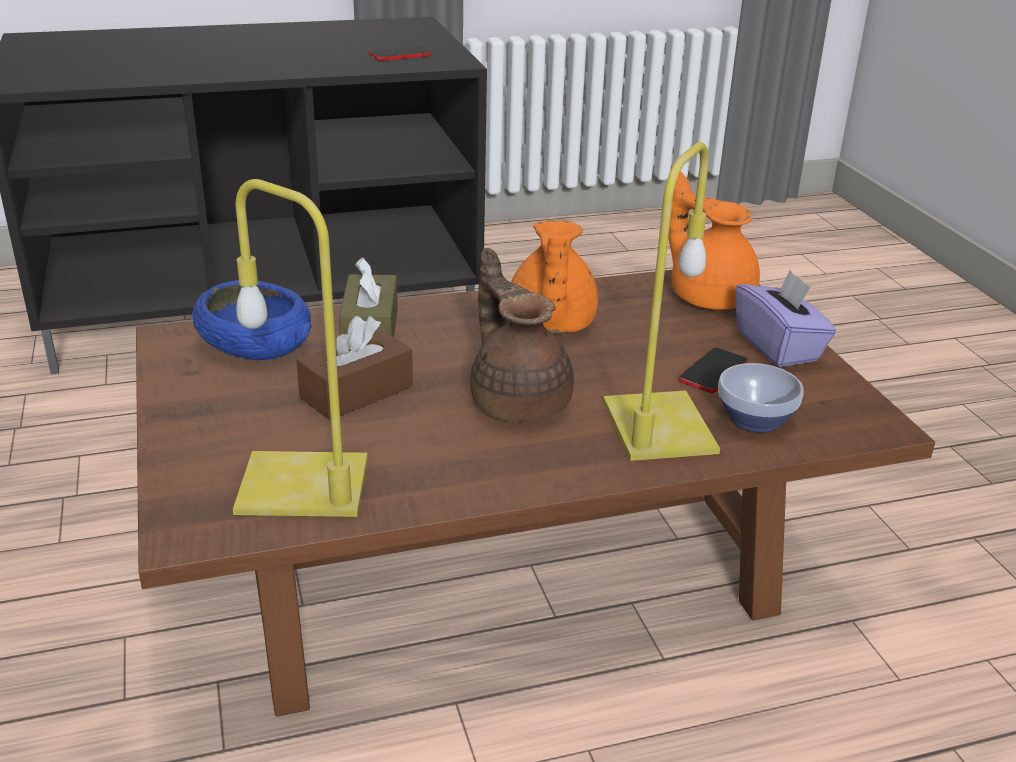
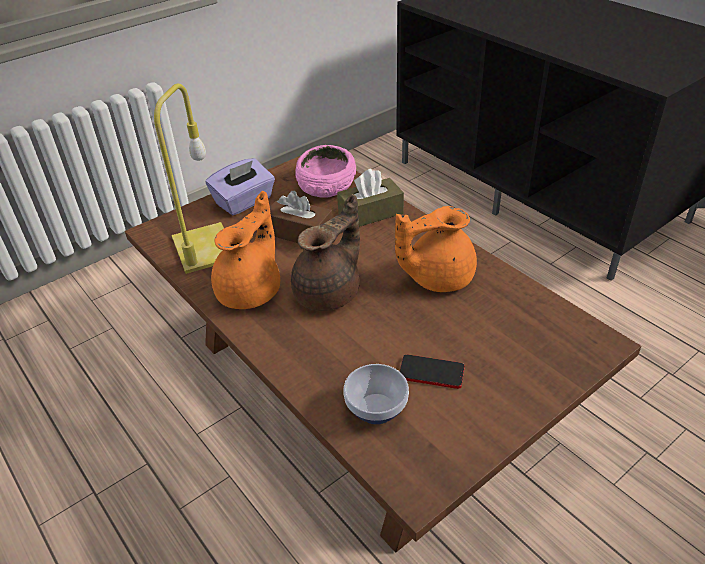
camera: 70 degrees right, 10 degrees up
blue bowl [192,280,312,360] -> pink bowl [295,145,356,198]
phone [369,46,431,61] -> none
yellow table lamp [603,142,720,461] -> none
orange teapot [668,171,760,310] -> orange teapot moved to [211,191,280,309]
purple tissue box [735,270,836,367] -> purple tissue box moved to [206,158,275,216]

